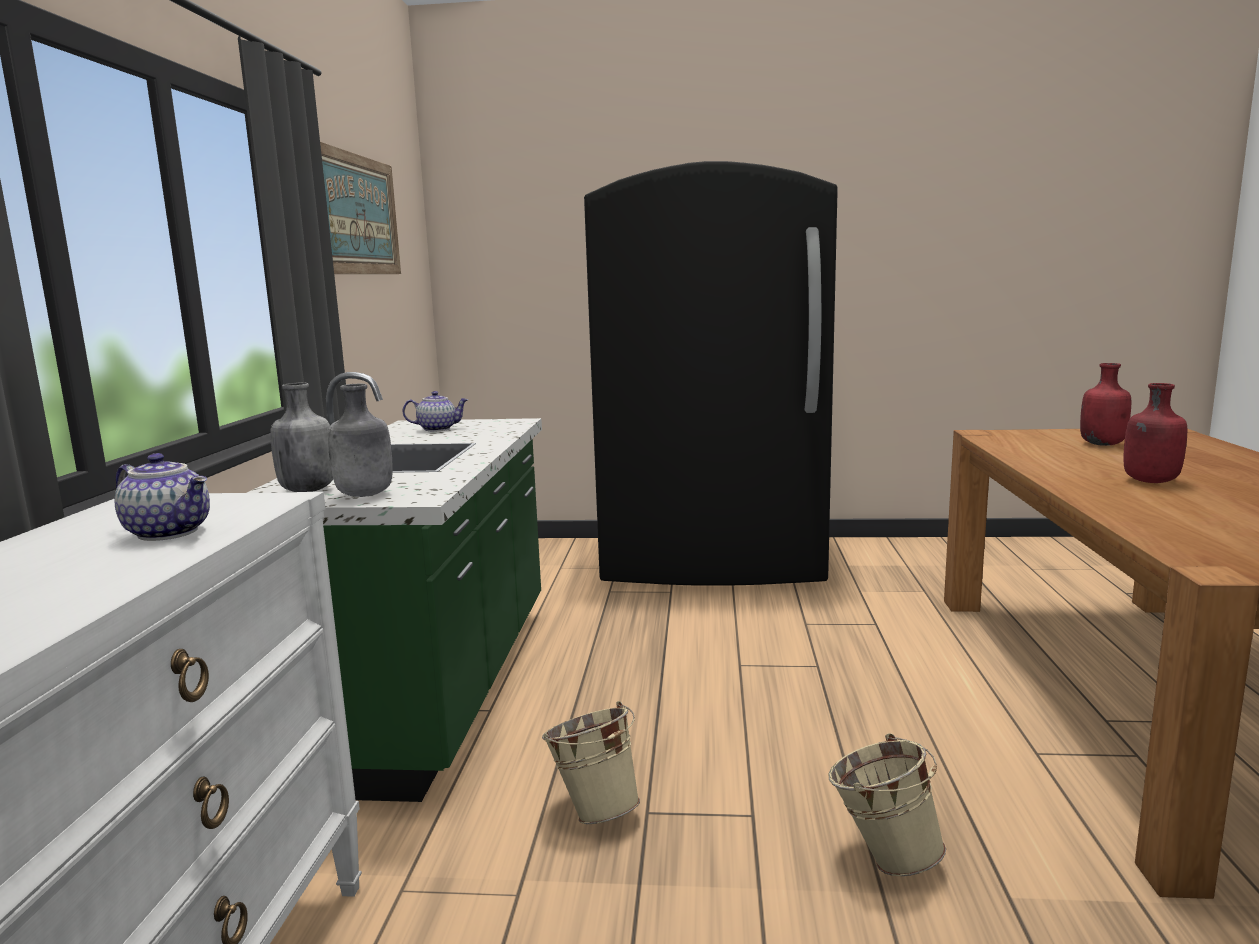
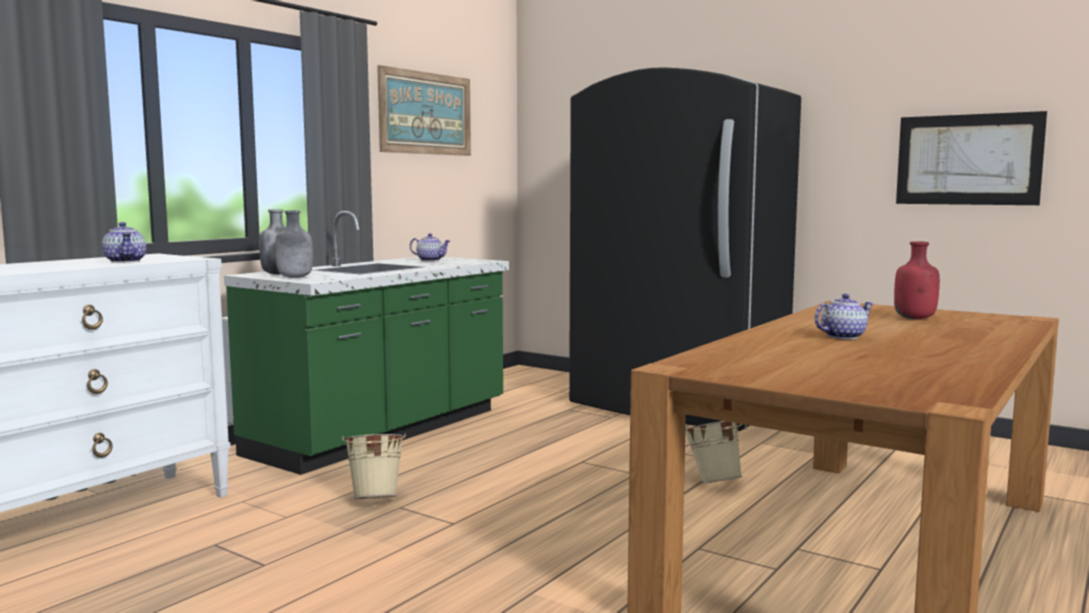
camera: 30 degrees right, 5 degrees down
beige bucket [829,733,946,876] -> beige bucket moved to [685,421,742,484]
red bottle [1124,383,1187,483] -> teapot [814,294,874,339]
none -> picture [896,111,1047,205]

